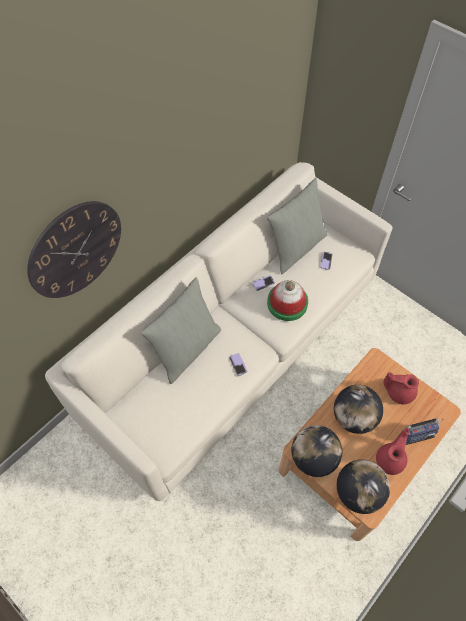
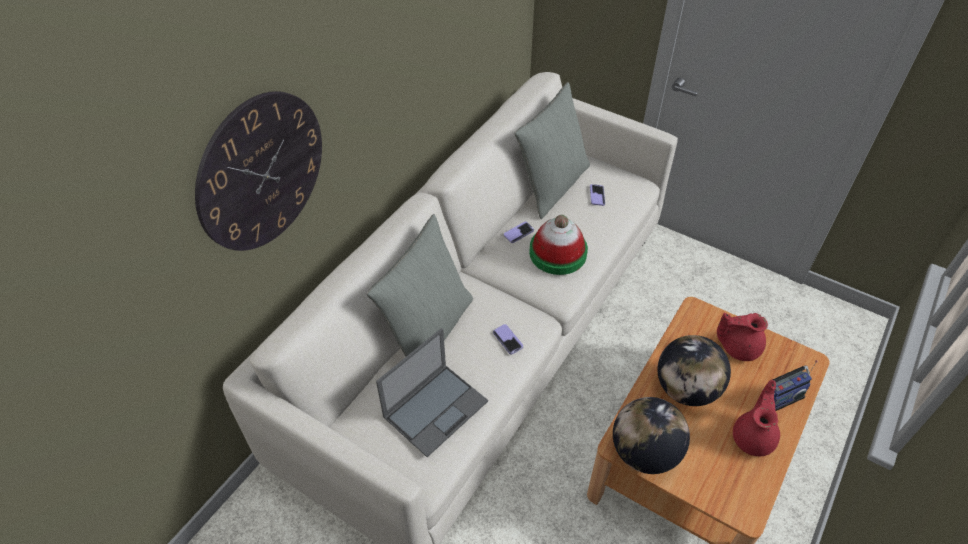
camera: 10 degrees left, 10 degrees down
globe [337,459,390,514] -> none
none -> laptop [376,328,488,457]

